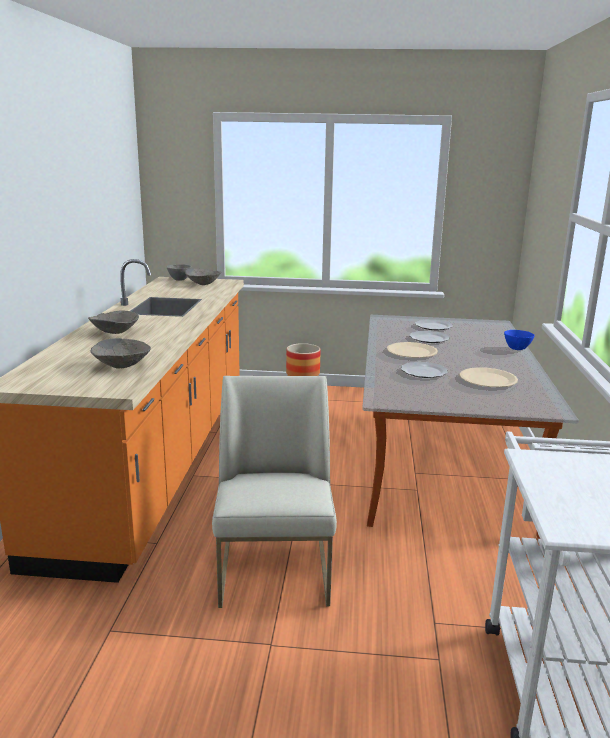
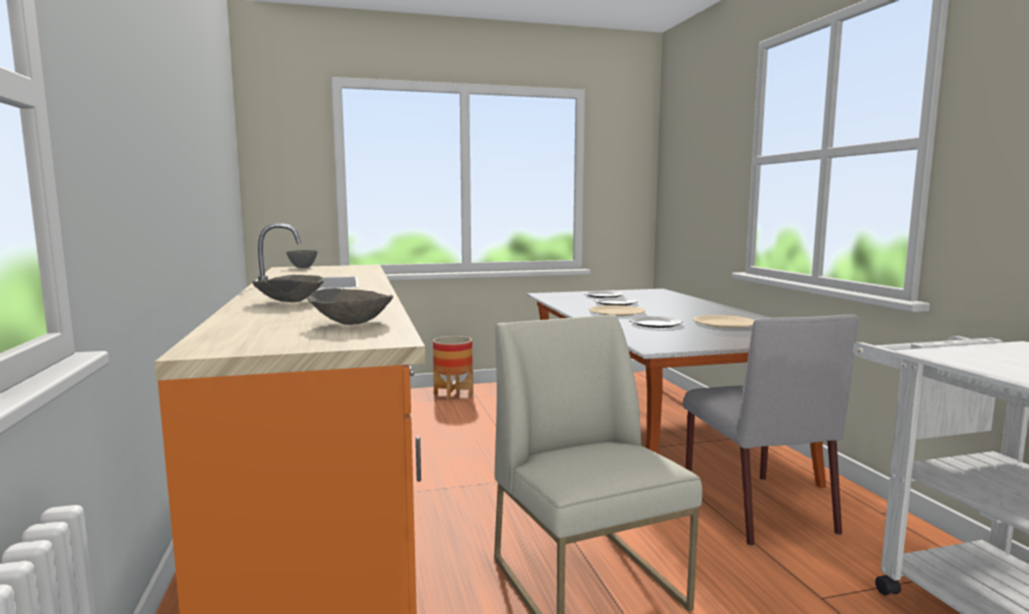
camera: 20 degrees left, 10 degrees down
grey bowl [185,269,221,285] -> none
blue bowl [504,330,535,350] -> none
none -> grey chair [683,314,859,546]

